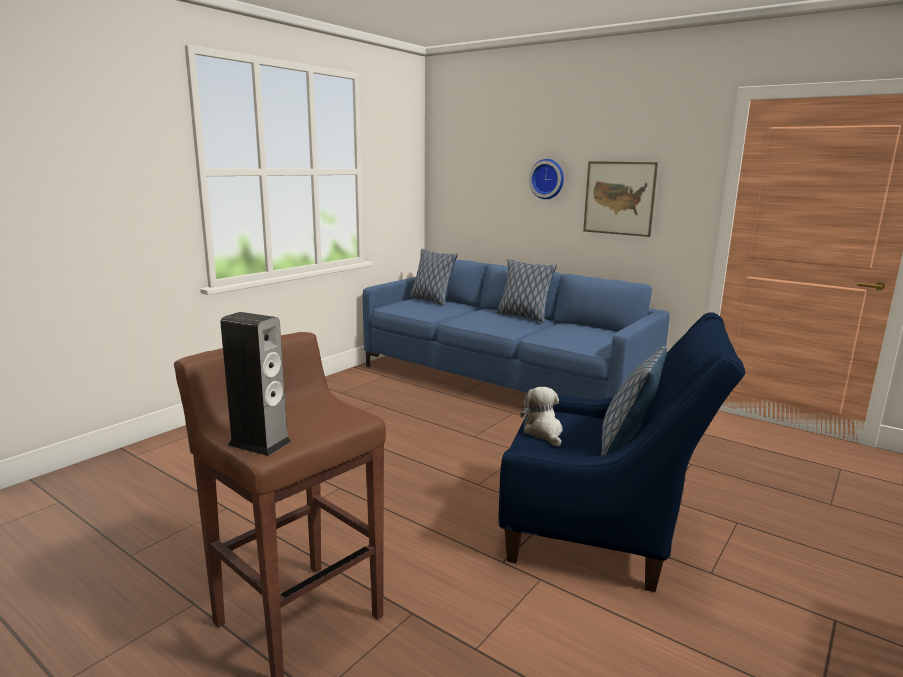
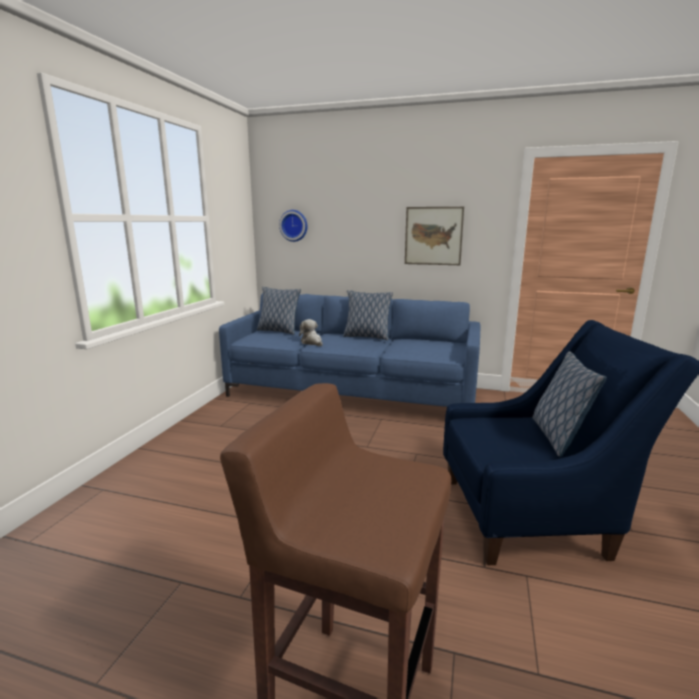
camera: 20 degrees left, 0 degrees up
speaker [220,312,292,456] -> none
plush toy [520,387,563,447] -> plush toy moved to [299,319,322,346]
wall clock [529,159,564,199] -> wall clock moved to [279,210,308,242]

